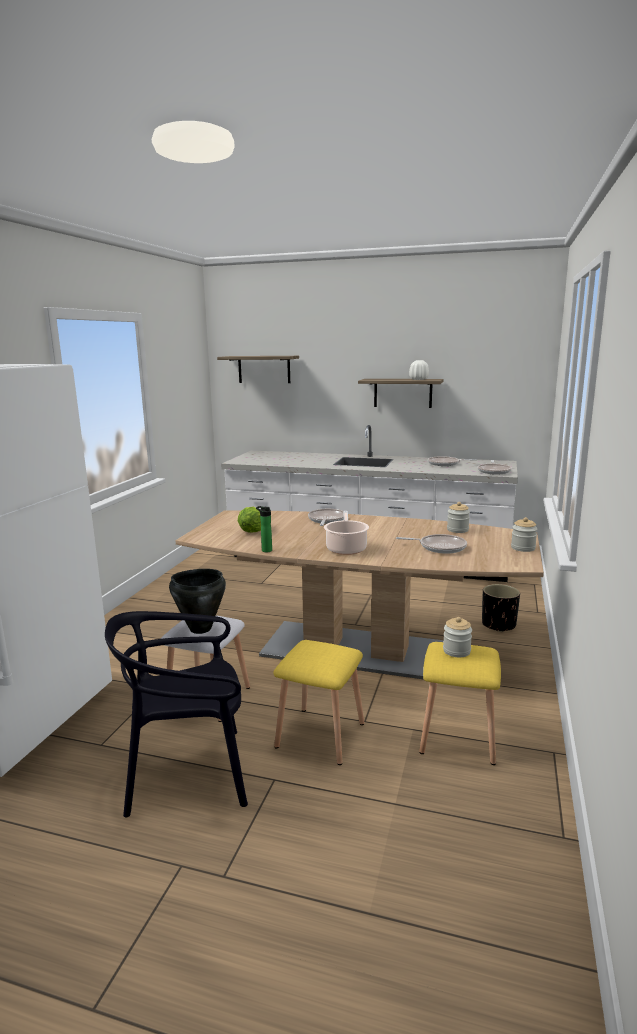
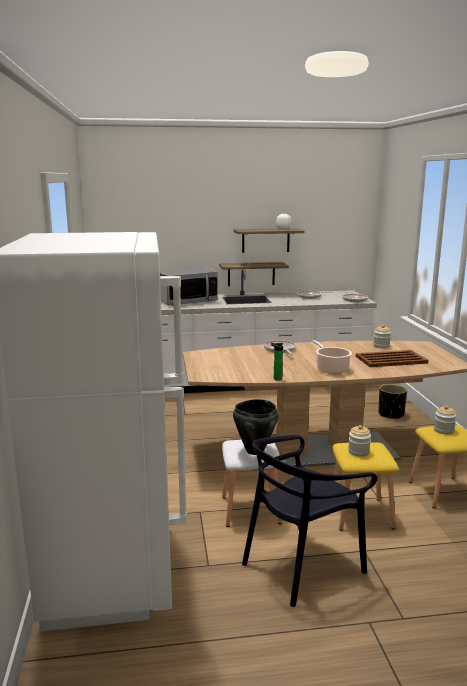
camera: 25 degrees left, 0 degrees up
shelf [217,356,299,383] -> shelf moved to [219,262,289,286]
lettuce [238,507,261,533] -> none
frying pan [396,534,467,554] -> brown tray [356,350,429,367]
jar [511,517,537,552] -> jar moved to [348,425,371,457]
none -> microwave [160,267,218,306]

